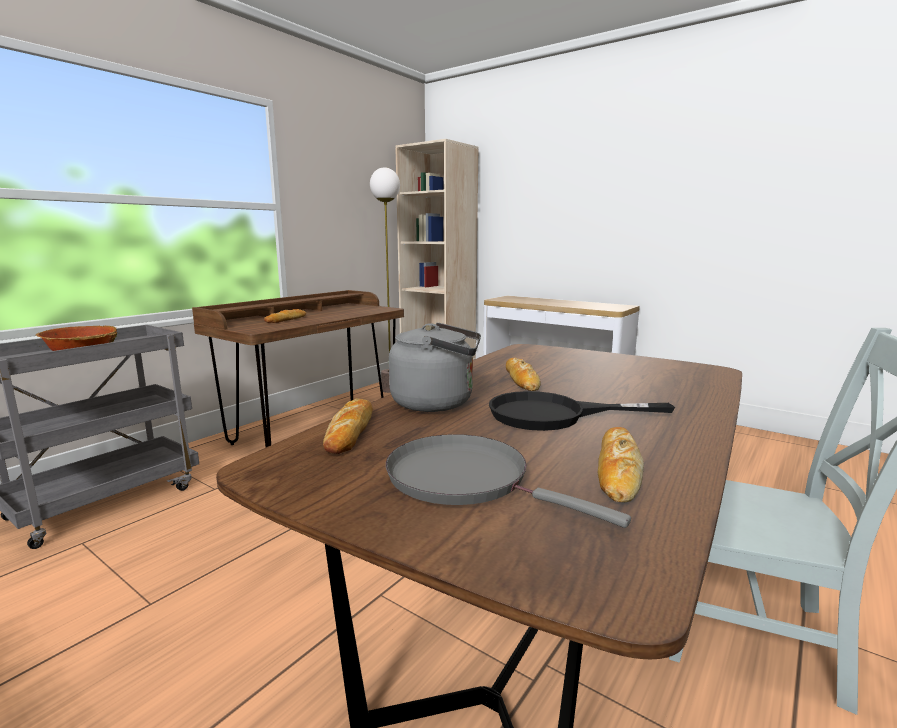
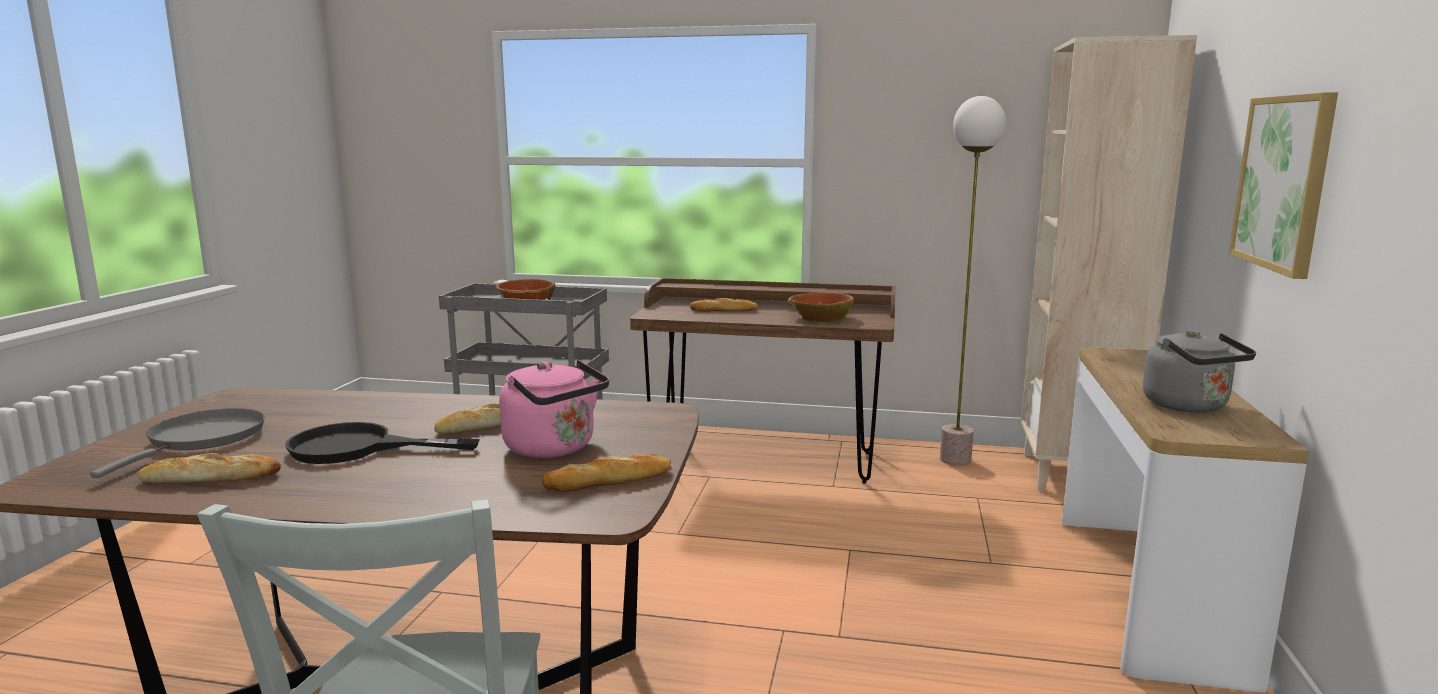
camera: 65 degrees right, 0 degrees up
bread [323,398,373,454] -> bread moved to [542,454,671,492]
grey kettle [389,323,481,412] -> grey kettle moved to [1143,330,1256,413]
black frying pan [489,391,675,431] -> black frying pan turned 60 degrees counterclockwise [285,422,480,464]
none -> pink kettle [499,360,609,458]
none -> bowl [788,293,854,323]
none -> picture [1229,92,1338,279]

